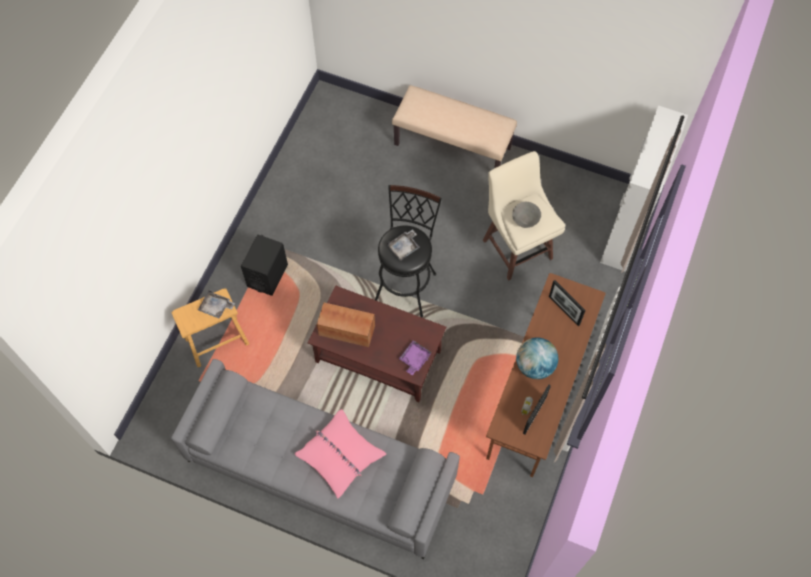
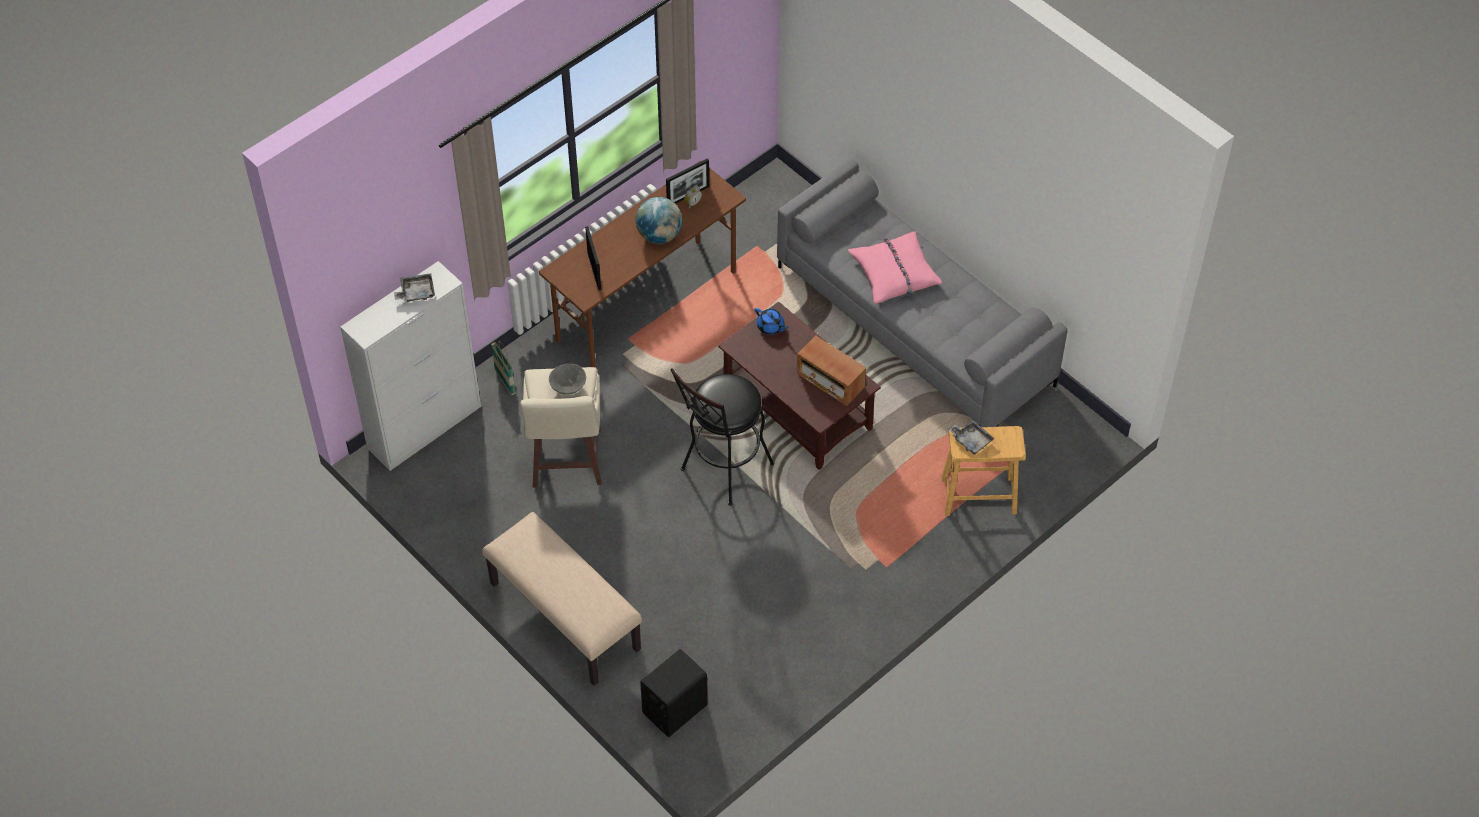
camera: 155 degrees left, 10 degrees down
black speaker [241,235,288,296] -> black speaker moved to [640,649,708,737]
grey tray [387,229,420,261] -> grey tray moved to [394,273,435,302]
purple tray [399,341,432,375] -> blue teapot [754,308,789,335]
none -> basket [491,341,516,396]

